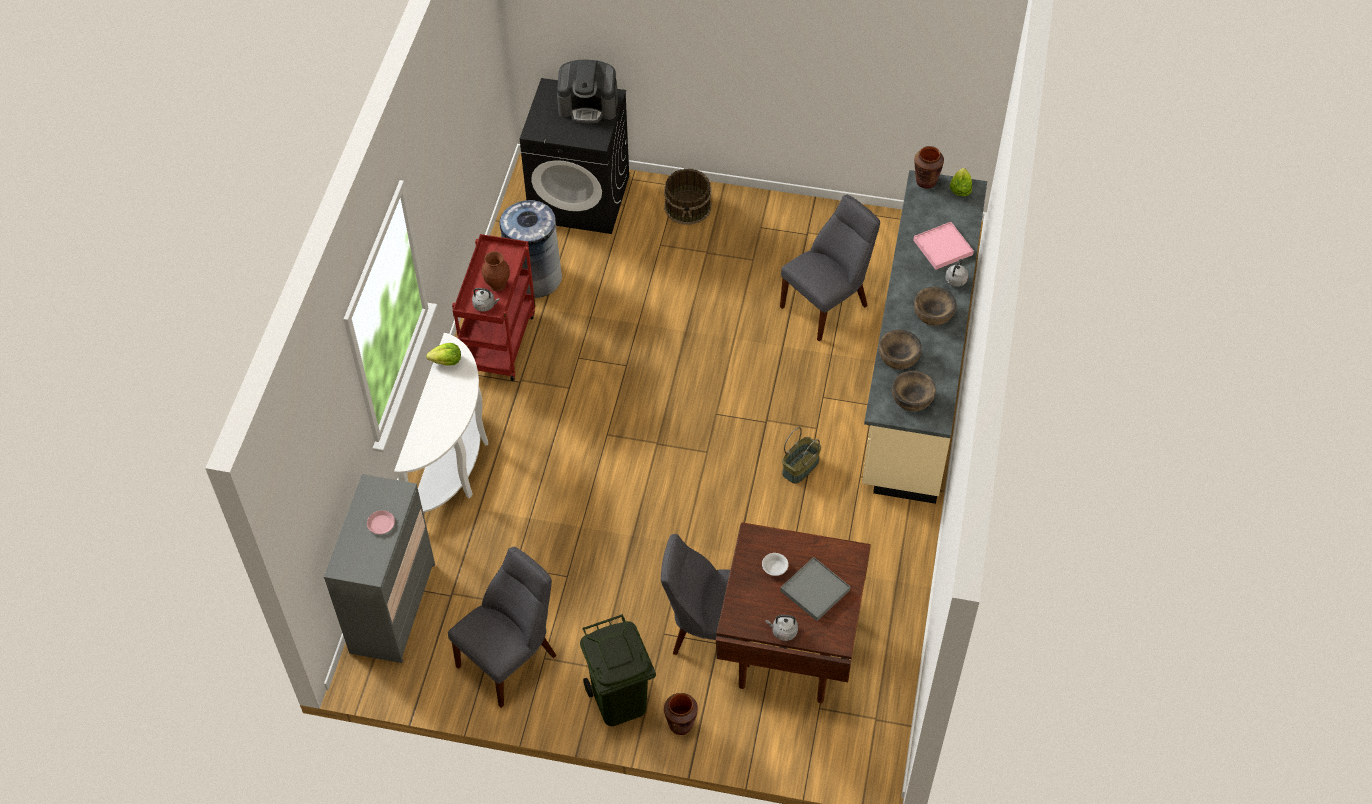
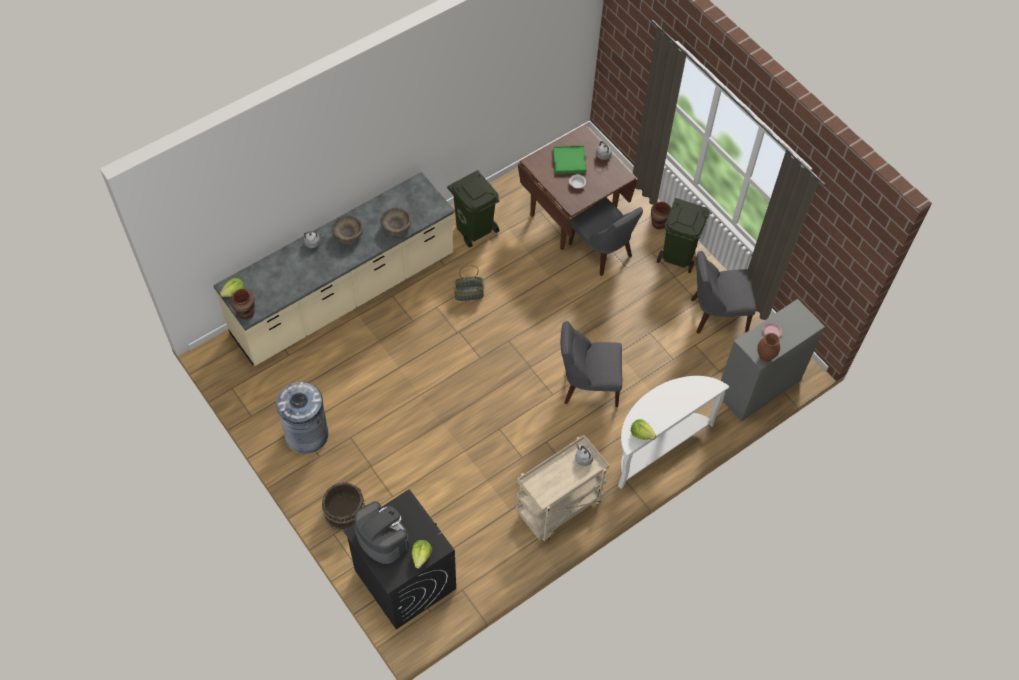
camera: 140 degrees left, 5 degrees up
red cart [452,234,535,381] -> beige cart [515,435,610,541]
brown vase [482,251,510,291] -> brown vase moved to [757,333,780,362]
grey trash can [500,200,562,298] -> grey trash can moved to [276,382,328,454]
grey chair [780,195,880,341] -> grey chair moved to [561,321,622,407]
grey tray [780,557,850,621] -> green tray [553,146,586,174]
brown bowl [892,371,936,411] -> none
pink tray [913,222,974,270] -> none
none -> lettuce [411,540,432,569]
none -> green trash can [447,170,499,248]

